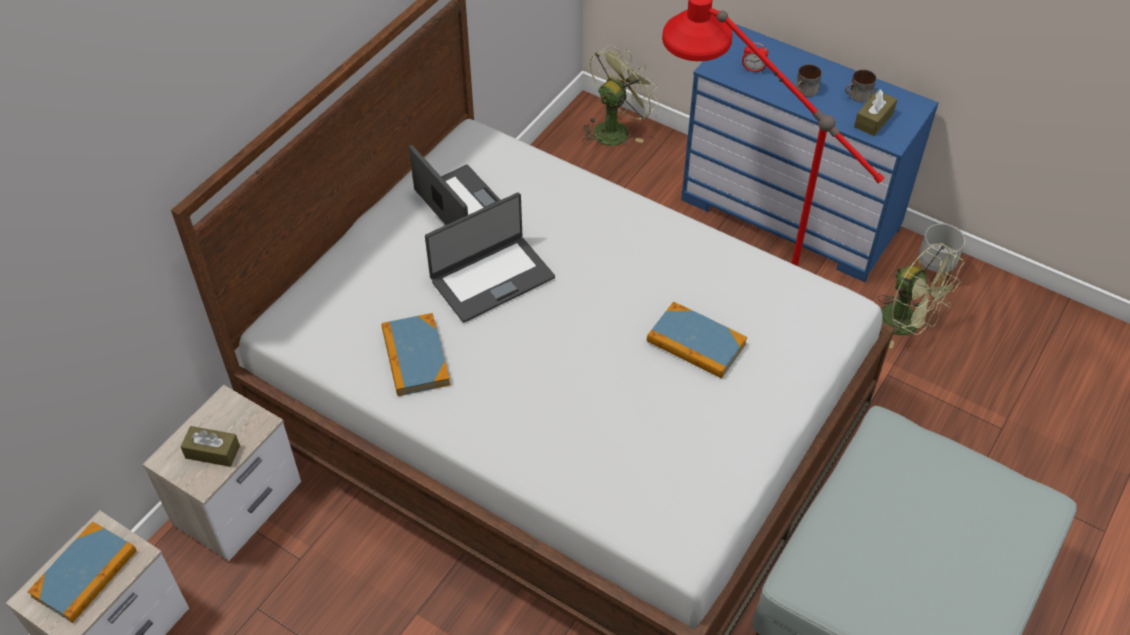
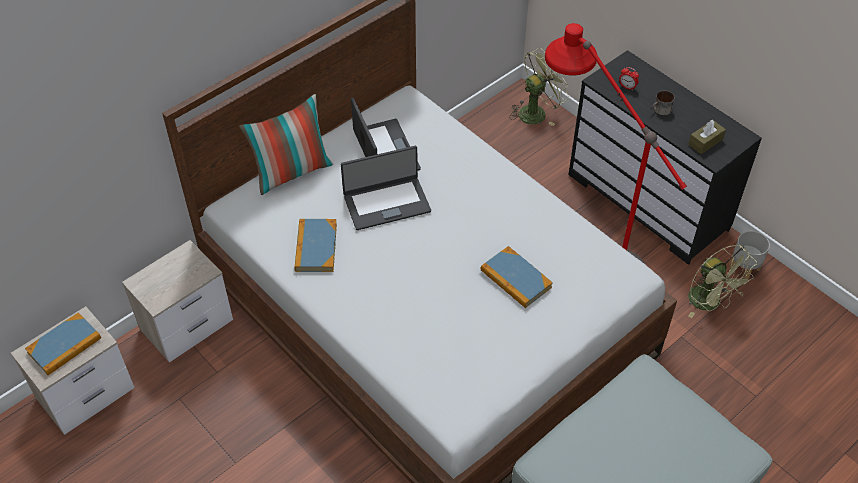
camera: 15 degrees right, 0 degrees up
brown tissue box [180,426,240,467] -> none
blue dresser [681,24,939,282] -> black dresser [568,50,762,265]
mug [845,69,876,102] -> none
none -> pillow [239,94,333,195]

